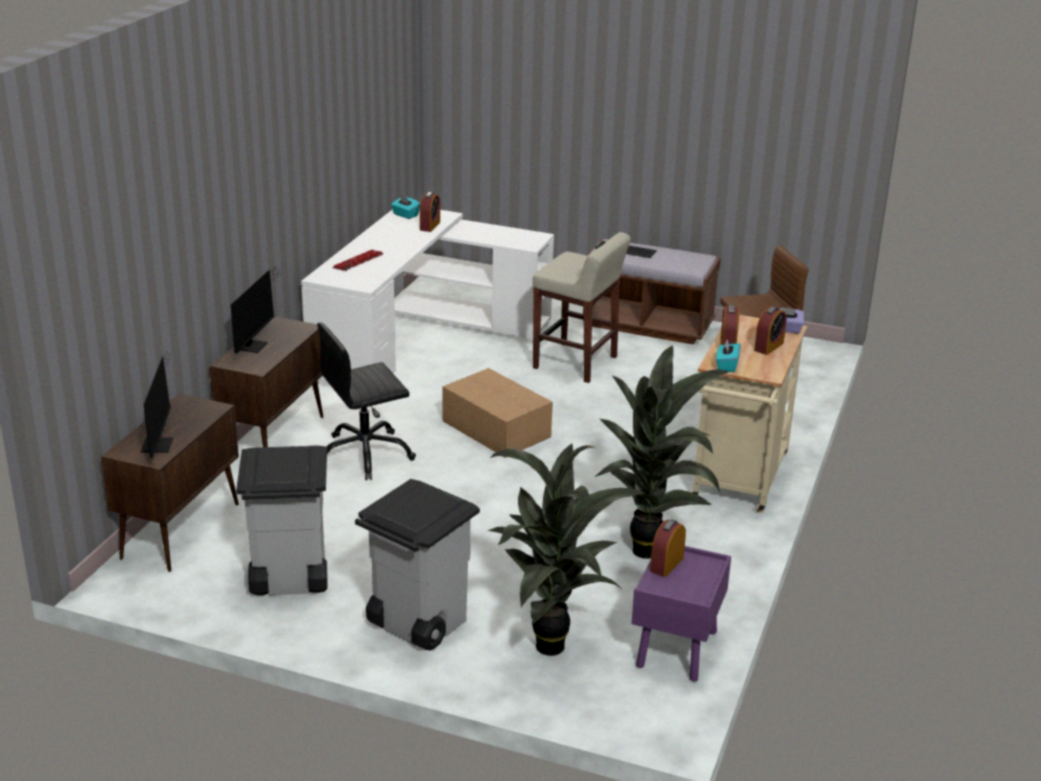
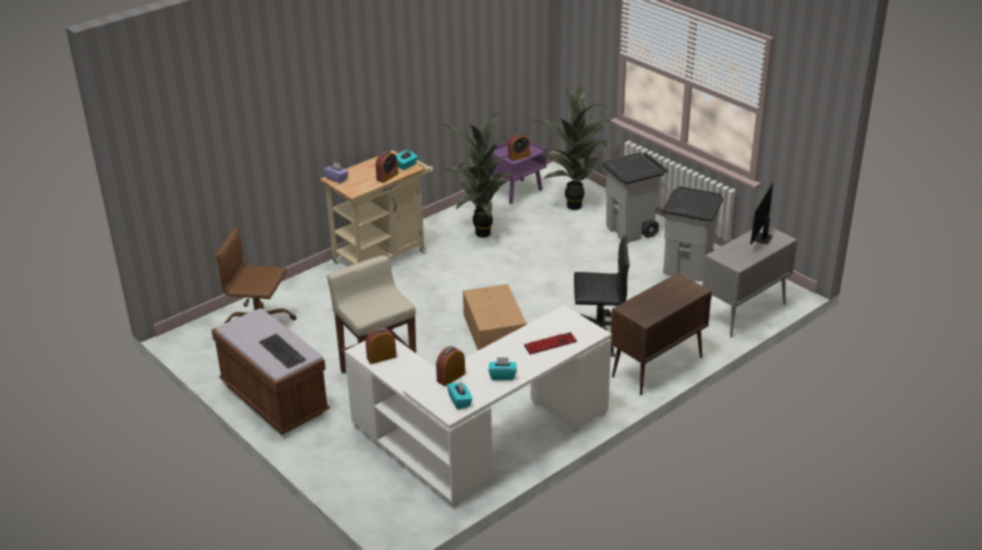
camera: 150 degrees left, 5 degrees up
brown cabinet [101,393,239,572] -> grey cabinet [702,225,797,337]
monitor [231,269,282,353] -> none
alarm clock [754,306,786,355] -> alarm clock moved to [366,327,397,364]
none -> turquoise tissue box [488,357,517,380]

